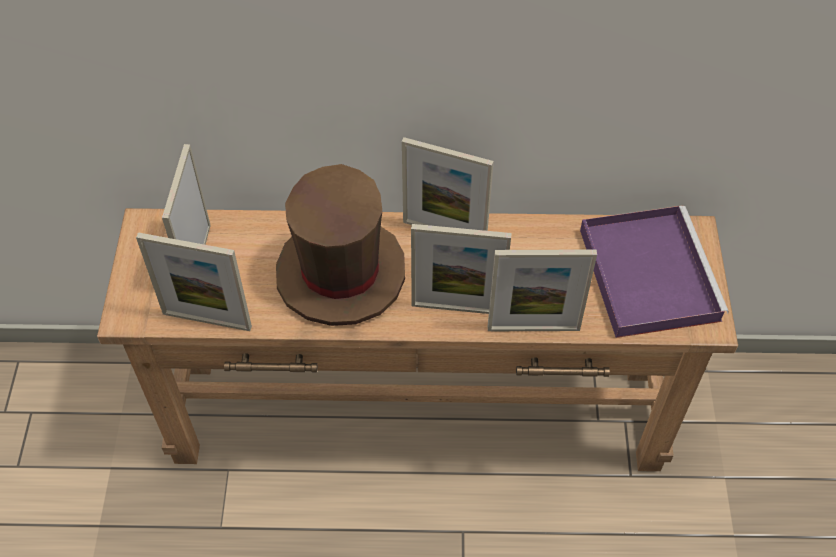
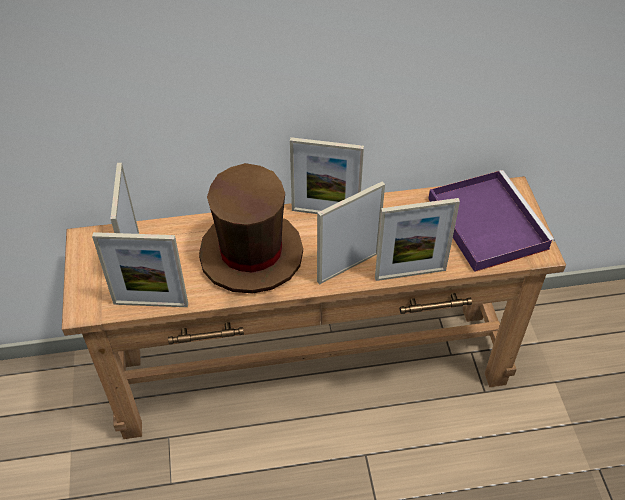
camera: 10 degrees left, 5 degrees down
picture frame [411,224,512,314] -> picture frame turned 150 degrees clockwise [317,182,385,285]

